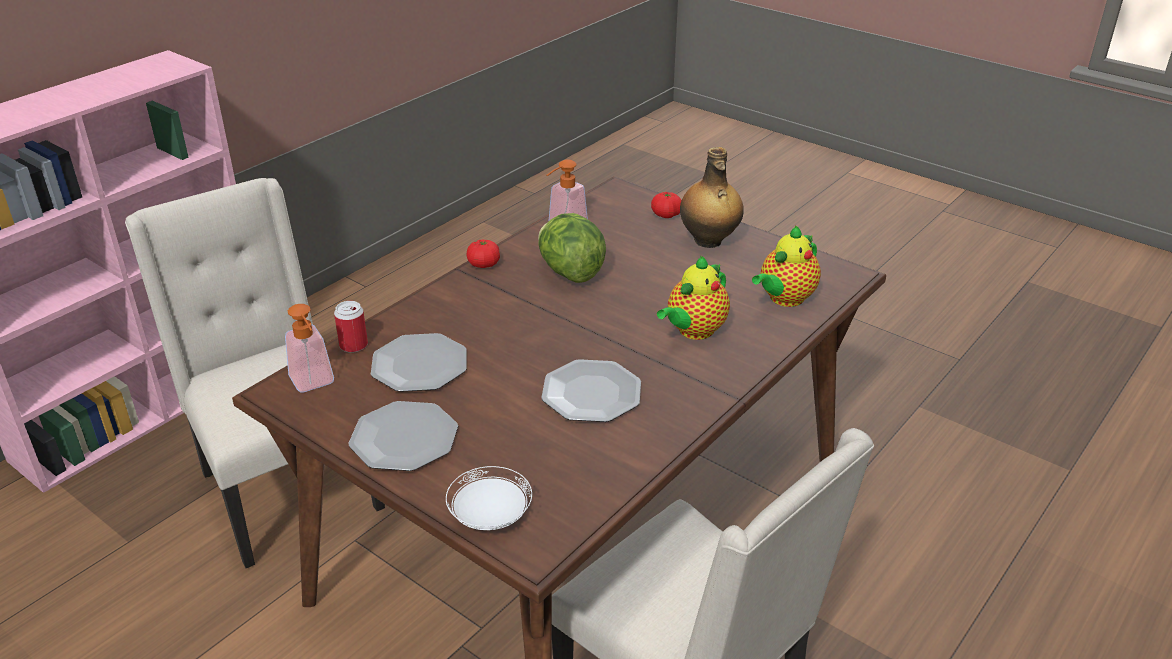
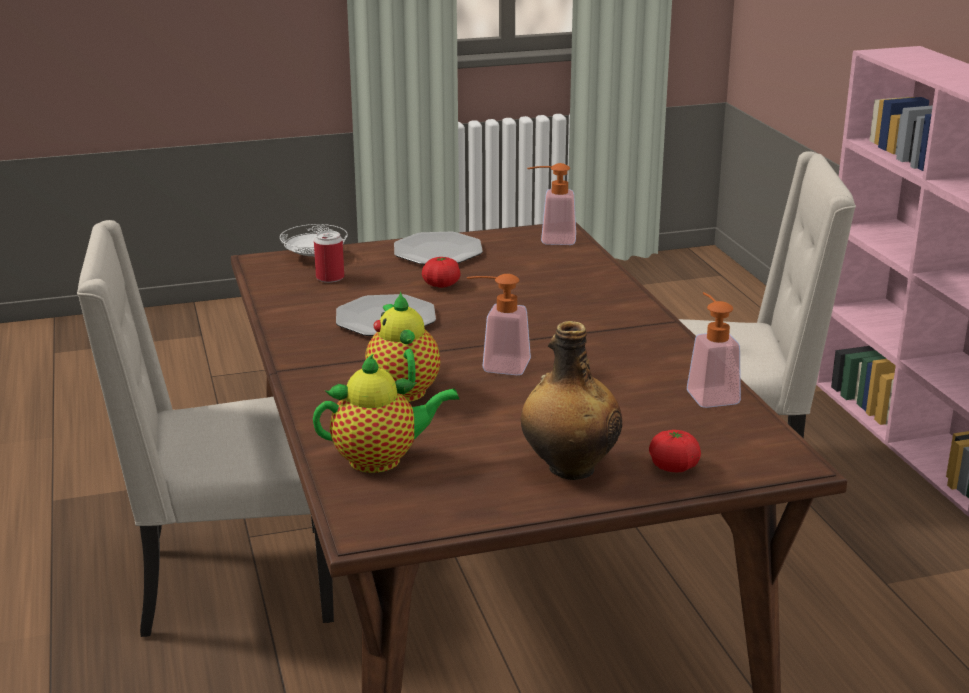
camera: 125 degrees right, 10 degrees down
can [334,301,368,353] -> can moved to [314,231,344,283]
plate [371,333,467,392] -> none
tomato [466,240,500,268] -> tomato moved to [422,257,460,288]
lettuce [538,213,606,283] -> none
teapot [752,226,821,307] -> teapot turned 90 degrees clockwise [313,354,459,473]
none -> soap dispenser [467,274,531,375]

